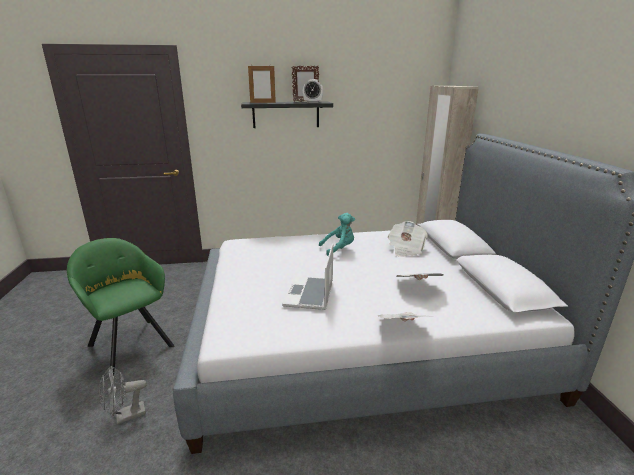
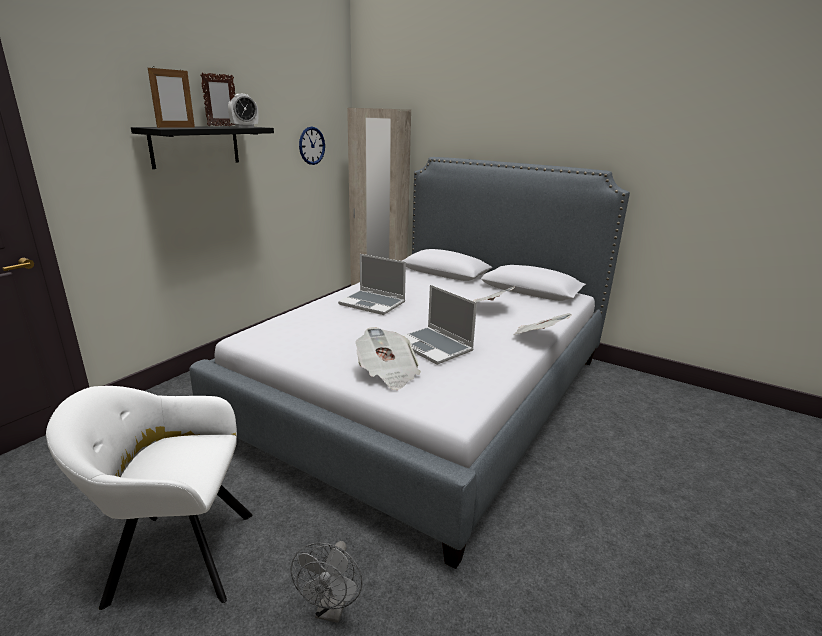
camera: 50 degrees left, 0 degrees up
green armchair [67,238,175,375] -> white armchair [46,386,252,610]
turquoise plush toy [319,213,355,256] -> laptop [338,254,406,315]
newspaper [388,221,428,257] -> newspaper moved to [355,327,421,390]
none -> wall clock [299,127,325,165]

